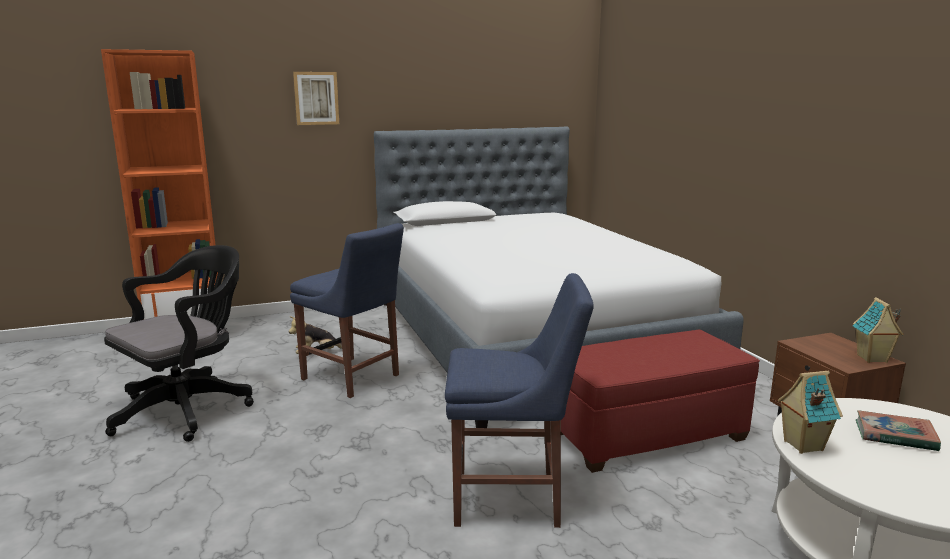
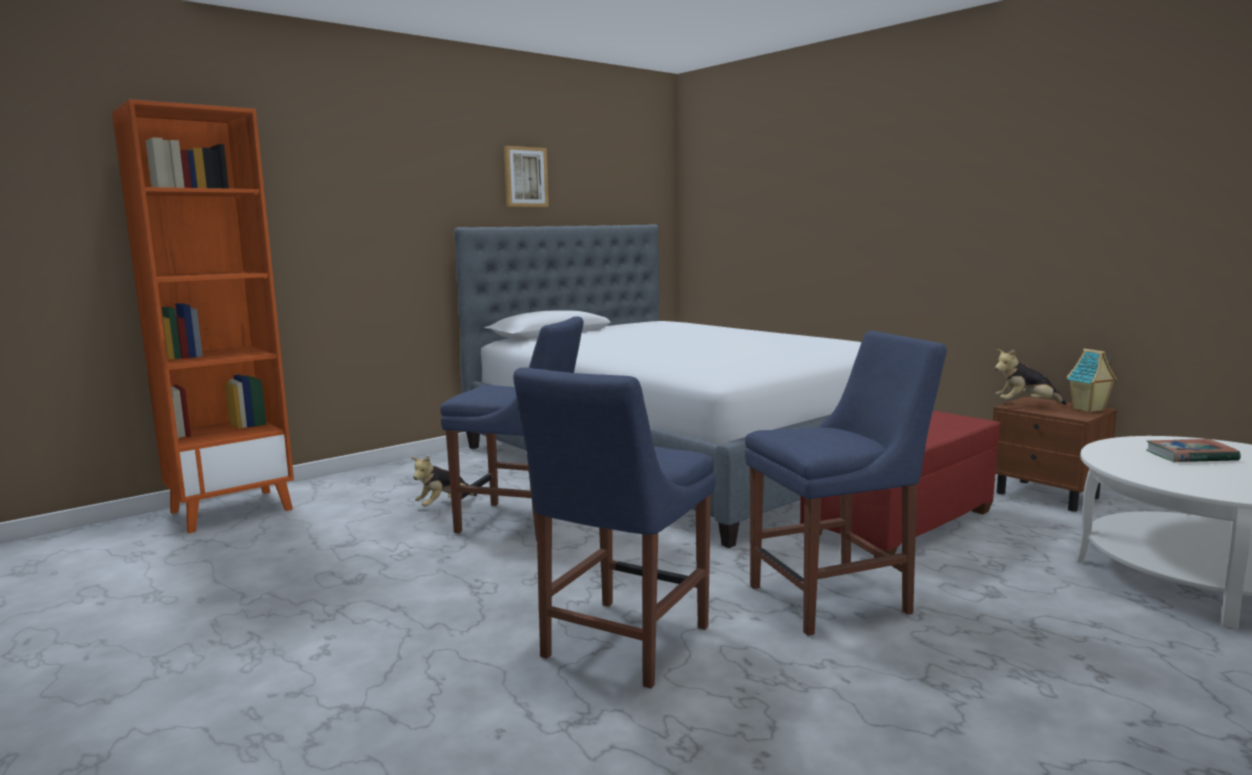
camera: 20 degrees left, 5 degrees down
black office chair [104,245,254,442] -> none
picture [293,72,339,125] -> picture moved to [504,146,549,207]
toy house [777,371,843,454] -> none
none -> blue chair [513,367,716,689]
none -> plush toy [995,349,1067,405]

